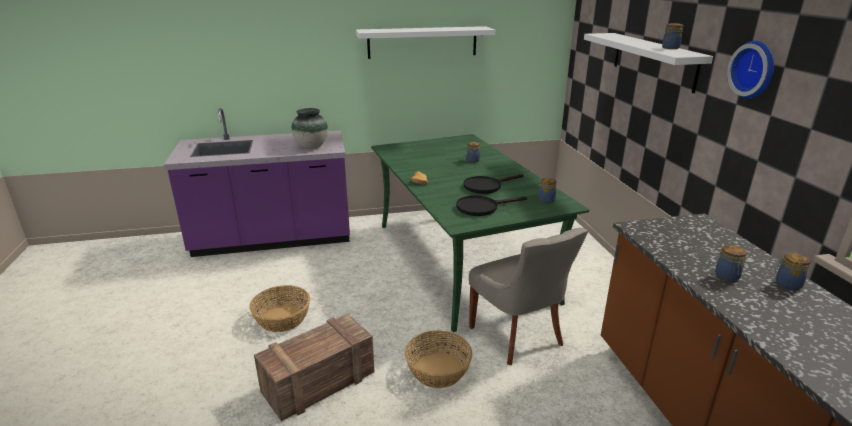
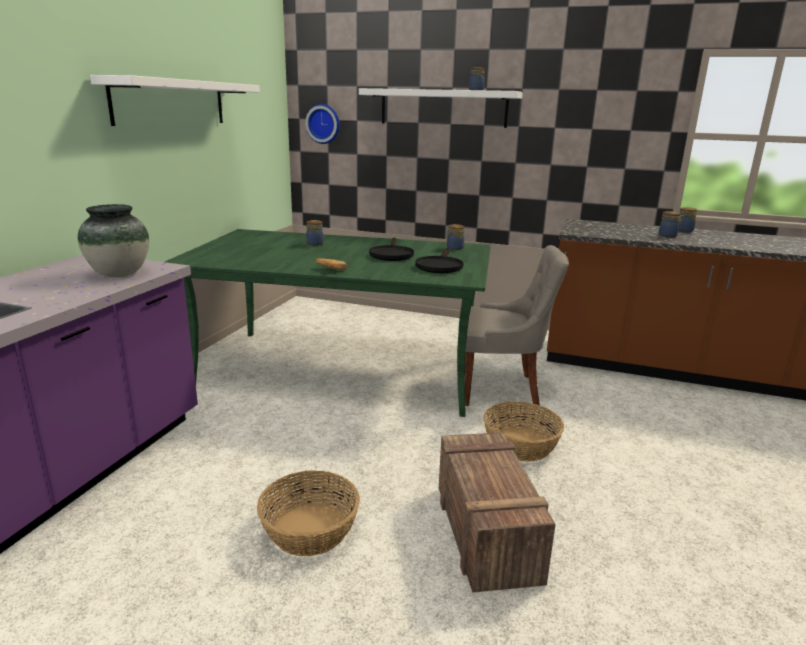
camera: 60 degrees left, 5 degrees down
wall clock [727,41,774,99] -> wall clock moved to [305,104,340,144]

